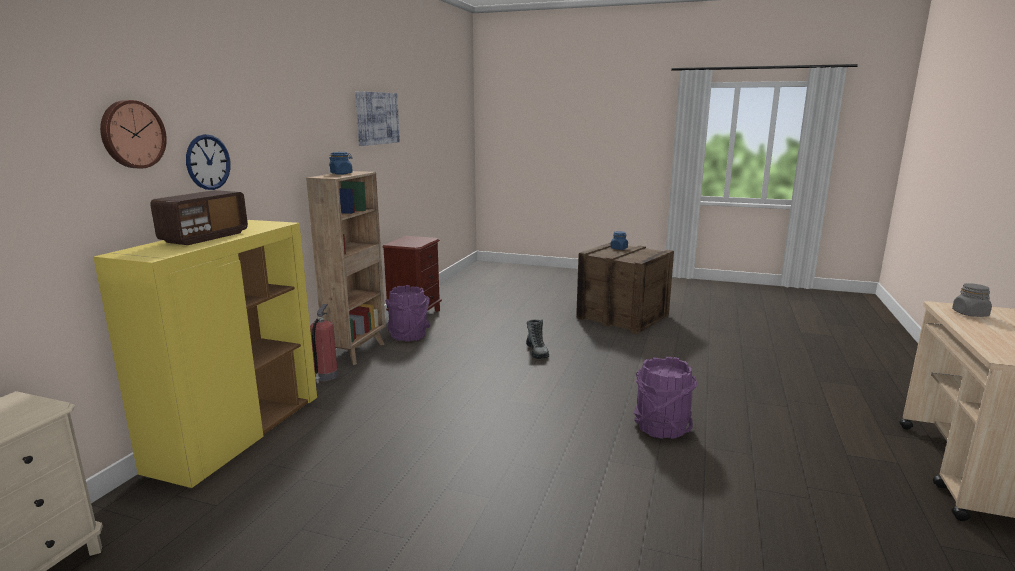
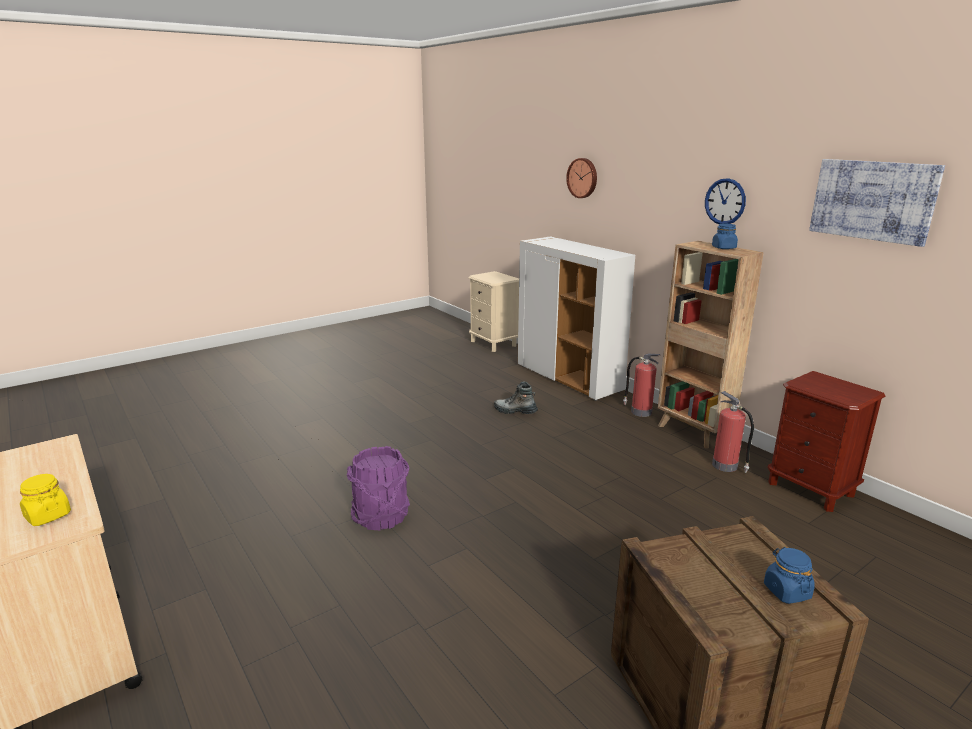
camera: 125 degrees right, 5 degrees up
yellow cabinet [93,220,317,489] -> white cabinet [518,236,635,401]
radio [150,190,248,245] -> none
wall clock [186,134,231,190] -> wall clock moved to [705,178,746,224]
purple bucket [385,285,430,342] -> fire extinguisher [712,391,754,473]
boot [526,319,549,359] -> boot moved to [494,382,538,414]
grey jar [952,283,992,317] -> yellow jar [20,474,71,526]

